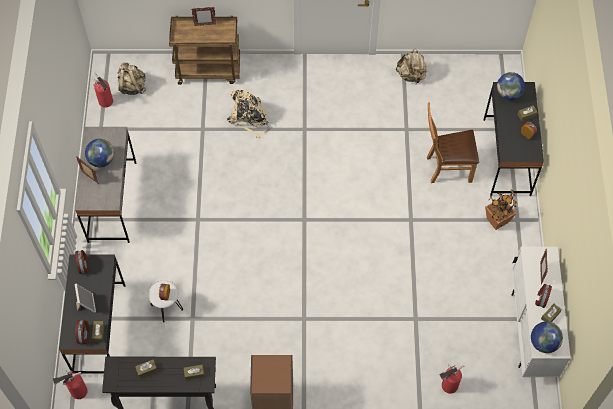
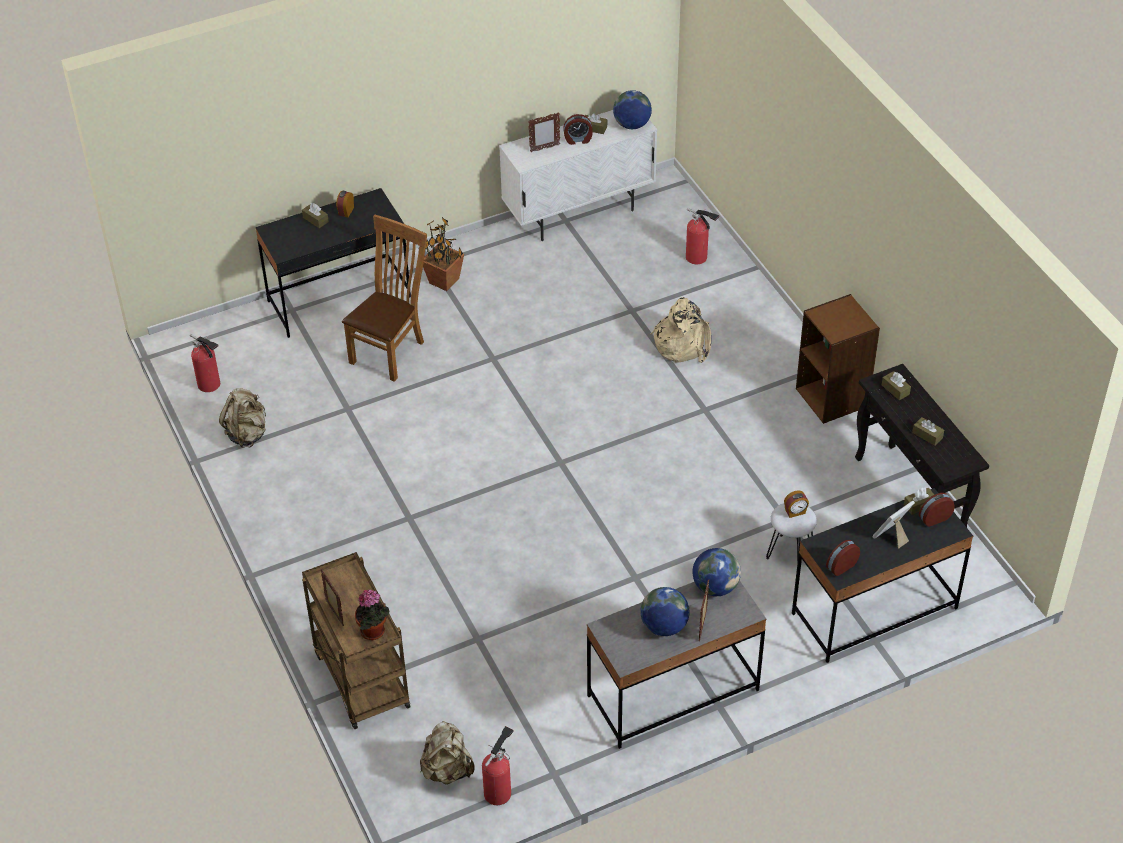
camera: 115 degrees left, 15 degrees down
fire extinguisher [53,370,88,399] -> fire extinguisher moved to [190,334,220,392]
beige backpack [226,90,269,138] -> beige backpack moved to [651,297,711,363]
brown chair [427,102,479,183] -> brown chair turned 120 degrees counterclockwise [342,215,427,382]
globe [497,72,525,100] -> globe moved to [693,548,741,596]
none -> potted plant [355,589,389,640]

